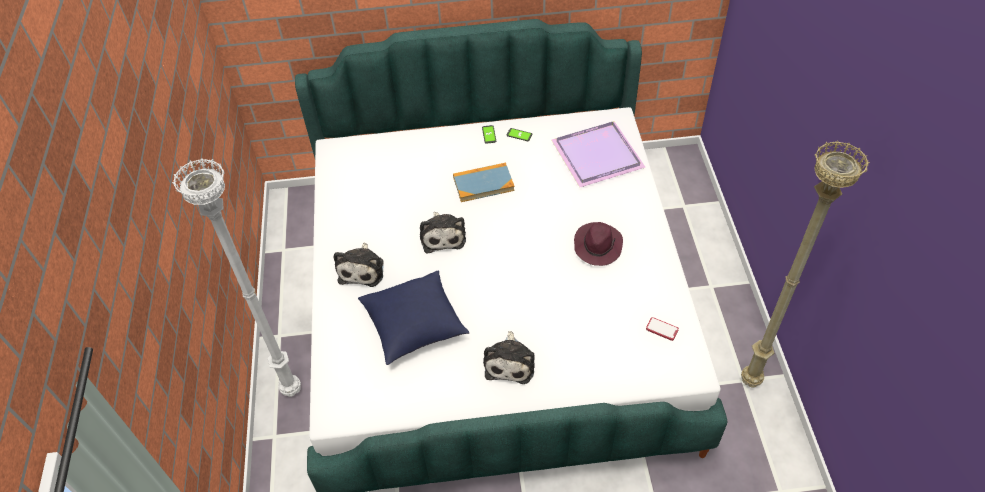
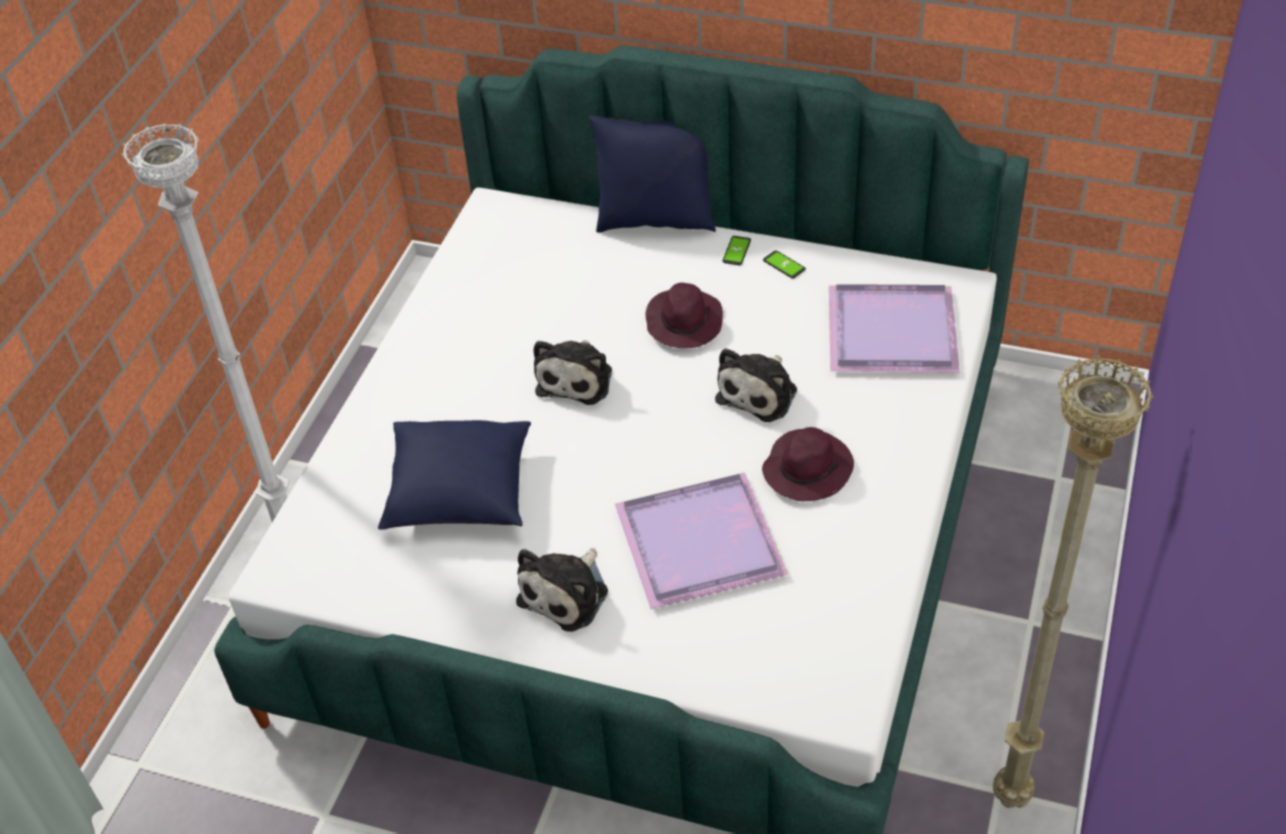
camera: 25 degrees right, 5 degrees down
plush toy [334,243,384,287] -> plush toy moved to [715,348,797,422]
book [453,163,515,202] -> purple hat [646,283,723,348]
phone [646,317,679,341] -> none
none -> blue pillow [589,116,716,233]
none -> purple tray [615,472,788,609]

